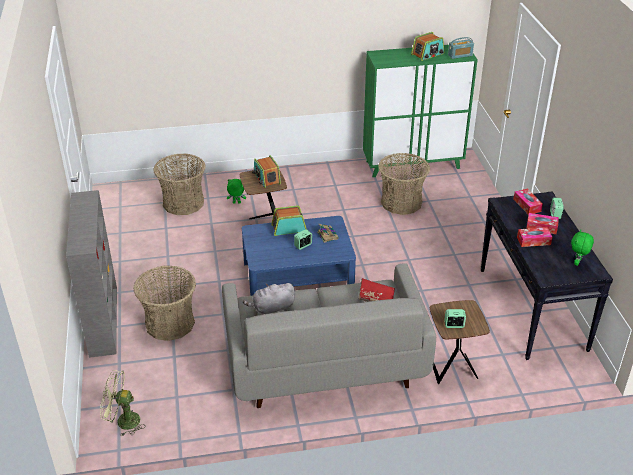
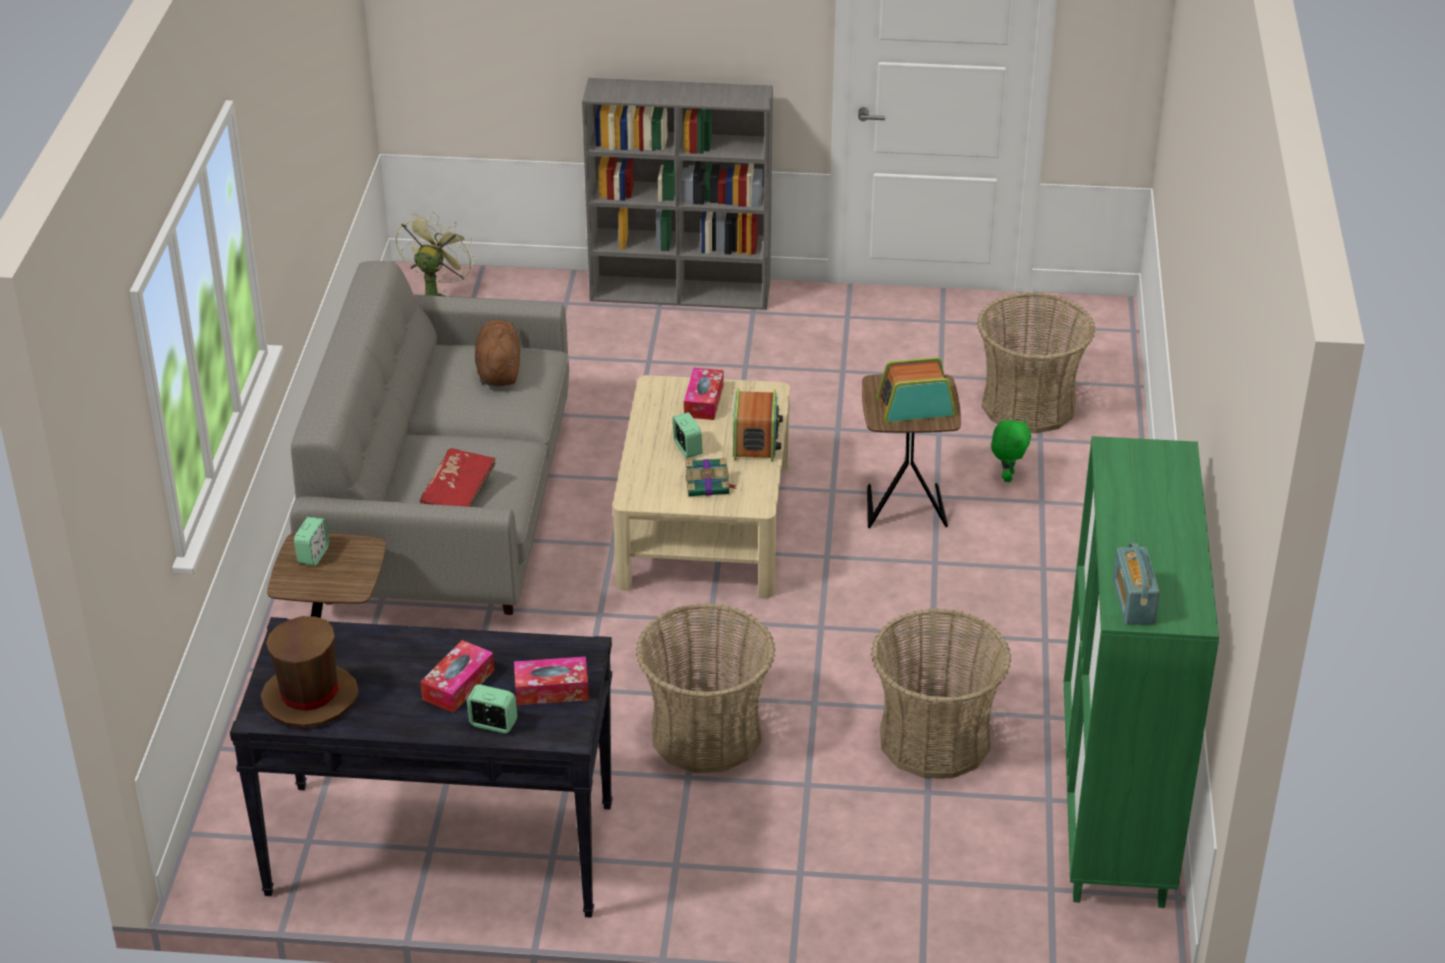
camera: 105 degrees right, 0 degrees up
basket [133,265,196,341] -> basket moved to [636,603,775,773]
blue coffee table [242,216,356,296] -> beige coffee table [613,375,790,598]
grey plush toy [243,283,295,314] -> brown plush toy [475,320,520,387]
radio [411,32,444,61] -> none
tissue box [517,227,552,247] -> tissue box moved to [684,368,723,420]
green plush toy [571,230,594,266] -> brown hat [261,616,359,728]

